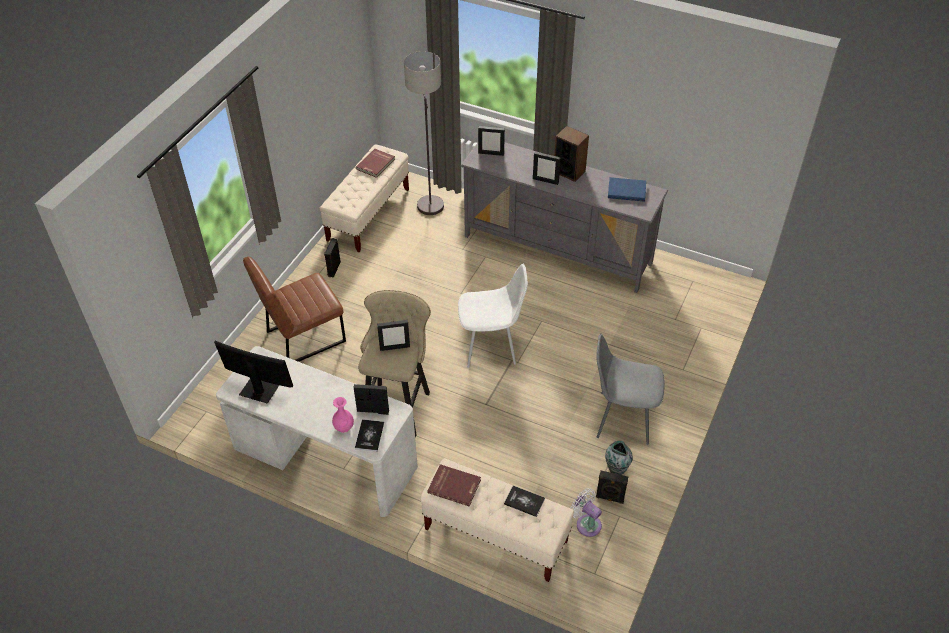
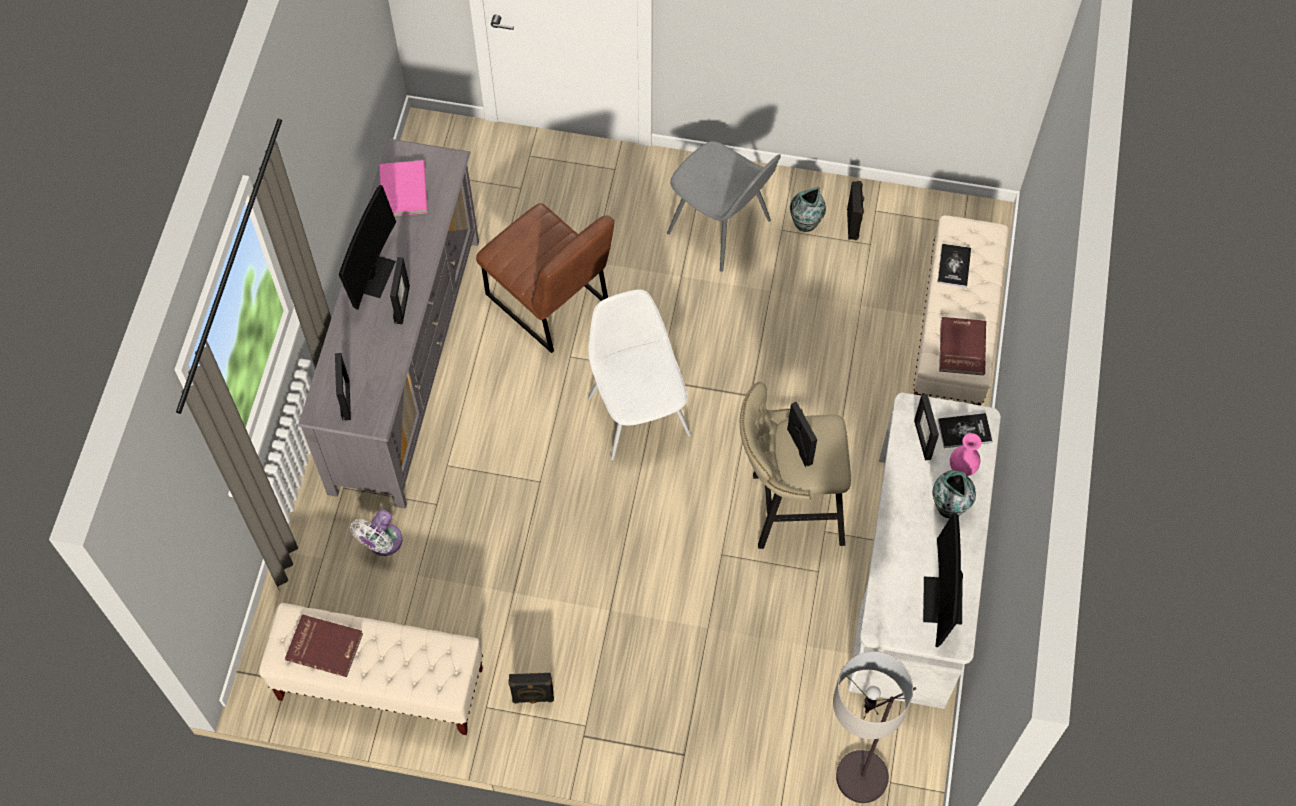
camera: 105 degrees left, 15 degrees up
brown chair [243,256,346,362] -> brown chair moved to [476,203,614,353]
grey floor lamp [404,51,444,215] -> grey floor lamp moved to [833,651,916,803]
speaker [554,126,589,182] -> monitor [339,185,396,310]
white fan [571,488,602,537] -> white fan moved to [350,509,402,556]
grey chair [596,333,665,445] -> grey chair turned 45 degrees counterclockwise [667,141,781,272]
blue book [608,177,646,202] -> pink book [379,160,428,216]
none -> vase [932,470,976,518]

